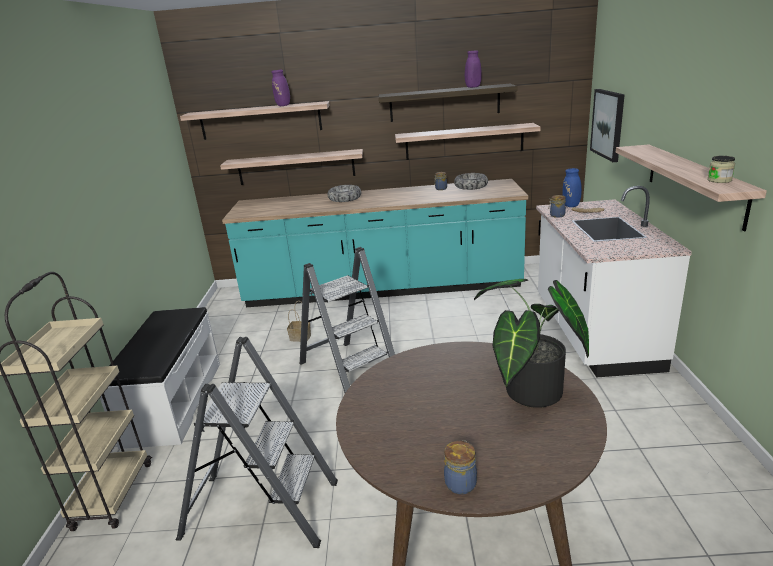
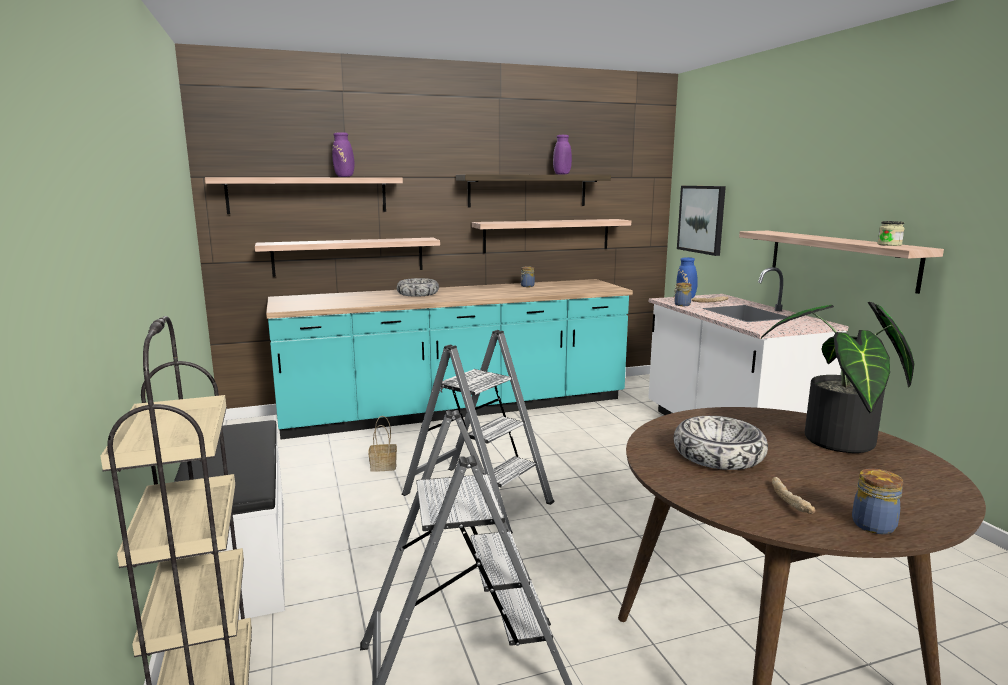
camera: 20 degrees left, 10 degrees down
bowl [454,173,488,190] -> bowl moved to [673,416,768,470]
none -> bread [772,477,816,514]

